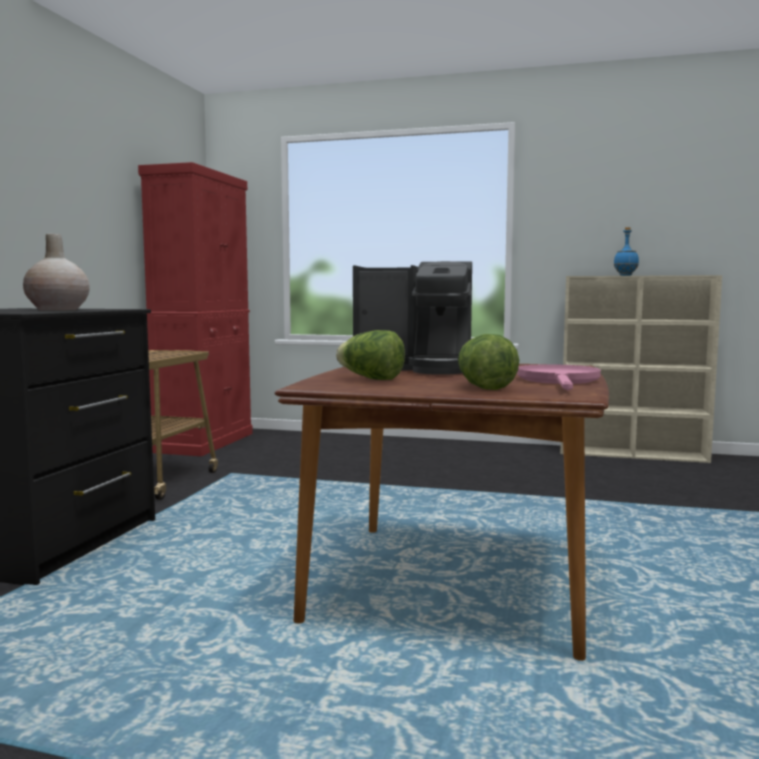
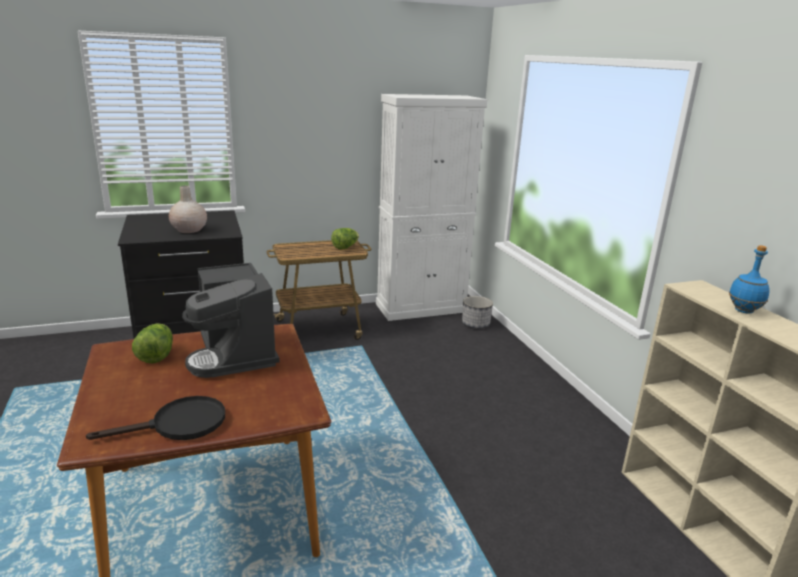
camera: 55 degrees right, 15 degrees up
red cabinet [138,162,253,456] -> white cabinet [376,94,488,321]
lettuce [458,334,519,390] -> lettuce moved to [331,228,359,250]
pink frying pan [517,364,601,390] -> black frying pan [86,396,225,440]
none -> planter [462,296,493,328]

